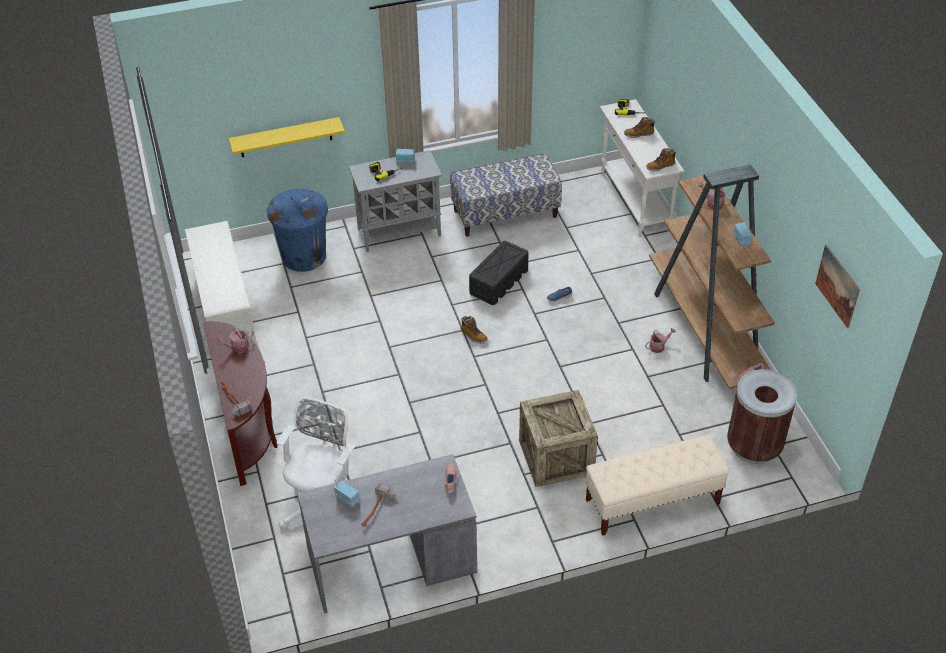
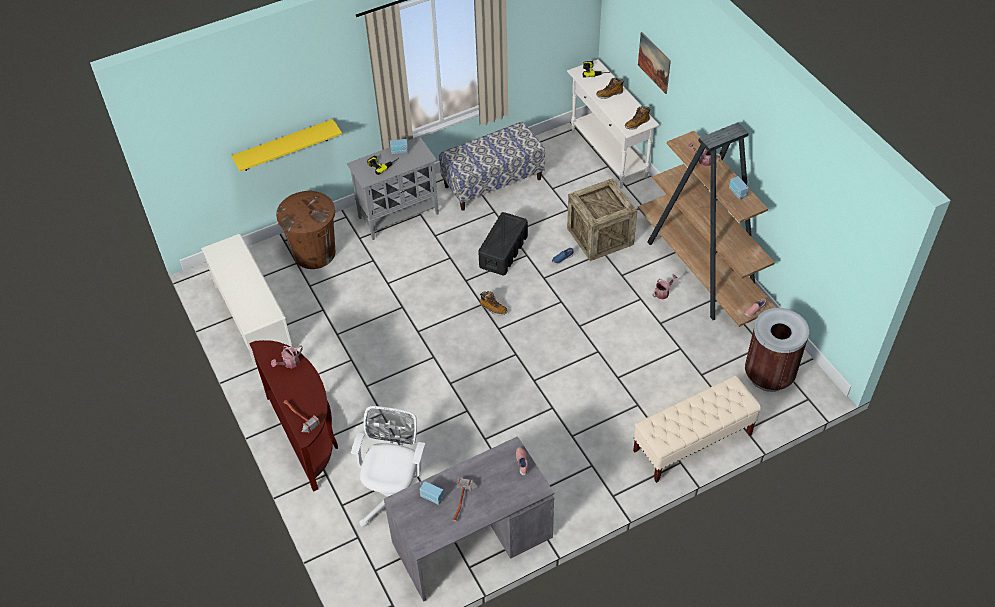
camera: 10 degrees left, 5 degrees up
blue trash can [267,189,328,272] -> brown trash can [276,191,336,269]
crate [519,390,598,487] -> crate moved to [567,178,637,261]
picture [815,245,860,328] -> picture moved to [638,32,671,94]

